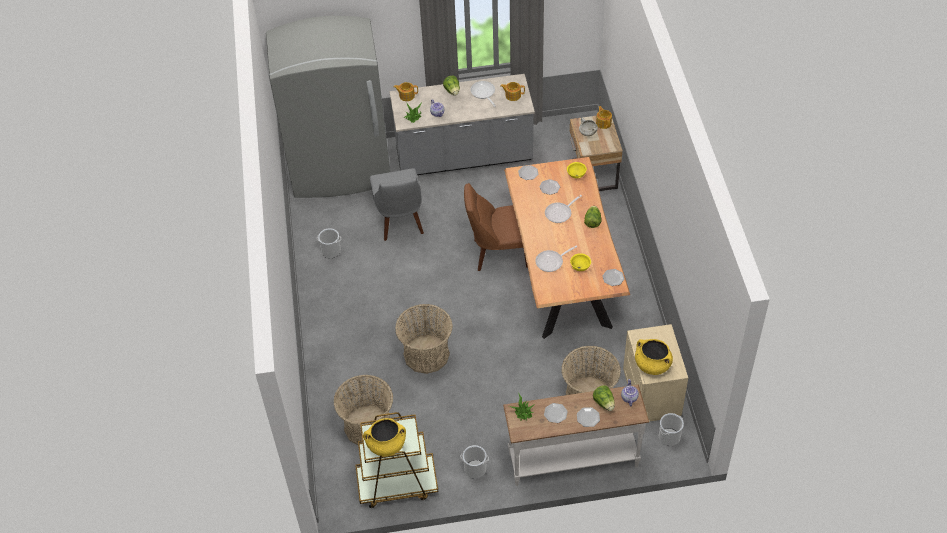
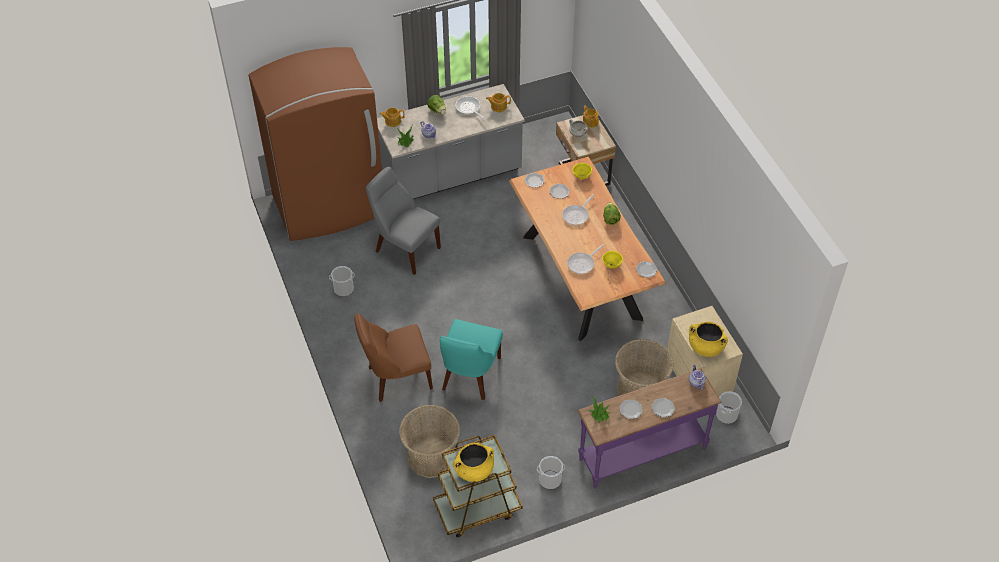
camera: 15 degrees left, 0 degrees up
grey fridge [266,16,390,198] -> brown fridge [249,47,382,241]
grey chair [370,168,424,241] -> grey chair turned 150 degrees clockwise [366,167,441,275]
basket [395,304,452,374] -> turquoise chair [440,319,503,400]
brown chair [464,183,528,271] -> brown chair moved to [354,313,433,402]
white console table [503,384,649,486] -> purple console table [577,368,722,489]
lettuce [593,385,615,411] -> none

